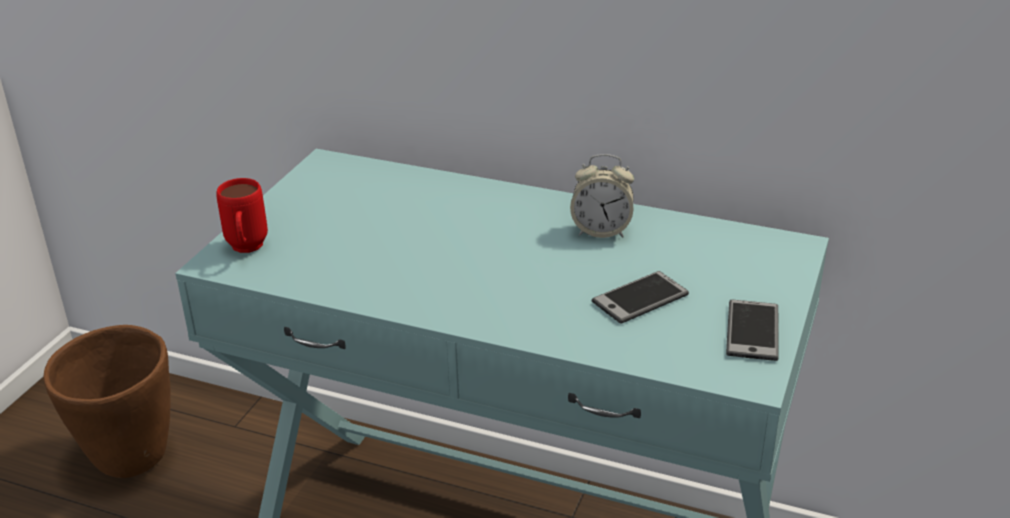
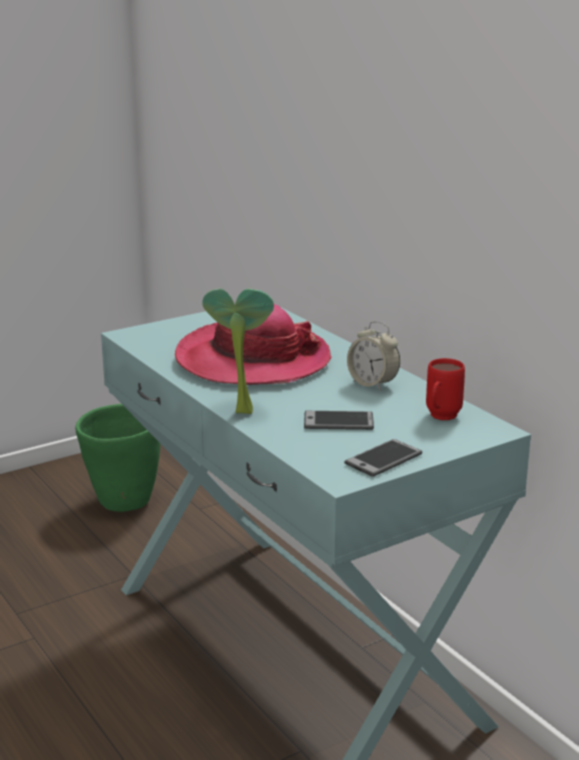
camera: 35 degrees right, 10 degrees down
brown planter [43,325,171,478] -> green planter [75,404,160,512]
red mug [216,178,268,253] -> red mug moved to [426,358,465,420]
none -> hat [175,304,332,385]
none -> potted plant [202,288,274,414]

